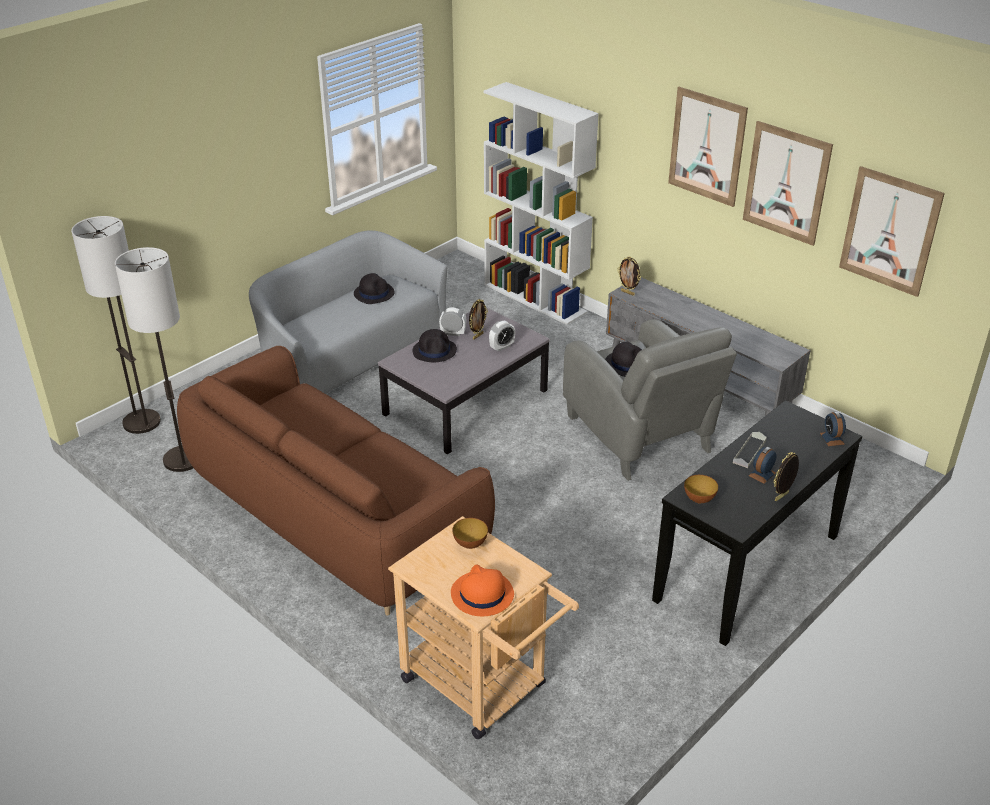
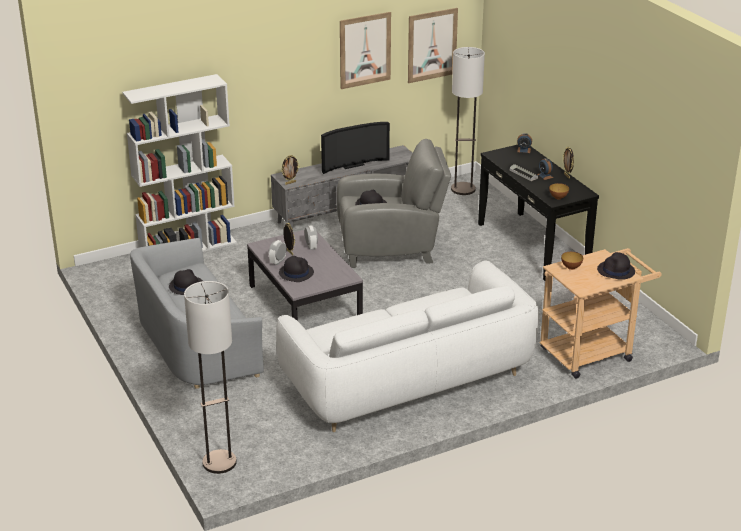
camera: 70 degrees left, 5 degrees down
floor lamp [115,247,193,472] -> floor lamp moved to [451,47,485,195]
brown sofa [177,346,495,615] -> white sofa [276,261,539,432]
orange hat [451,565,514,616] -> black hat [597,252,635,280]
picture [668,87,748,207] -> none
none -> television [321,122,390,174]

